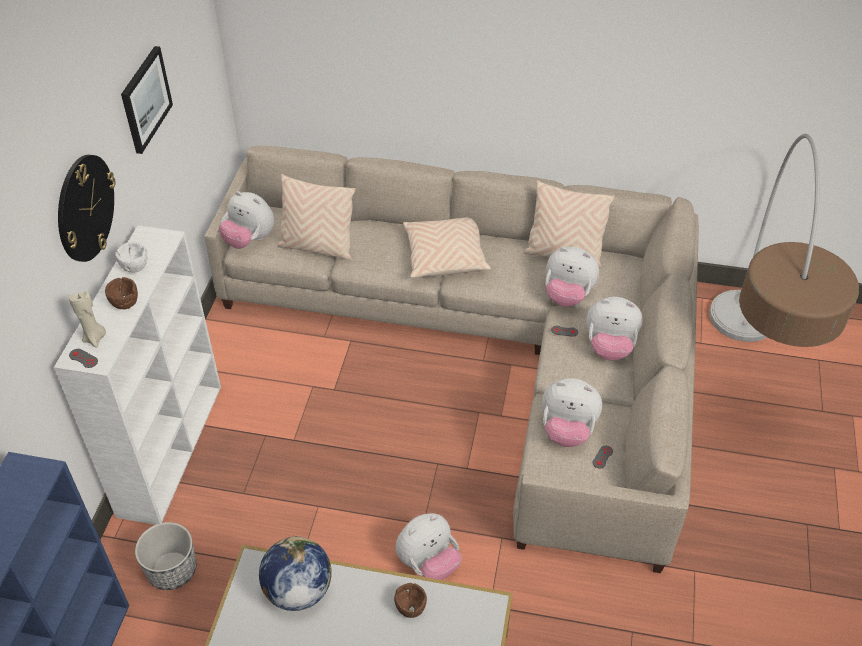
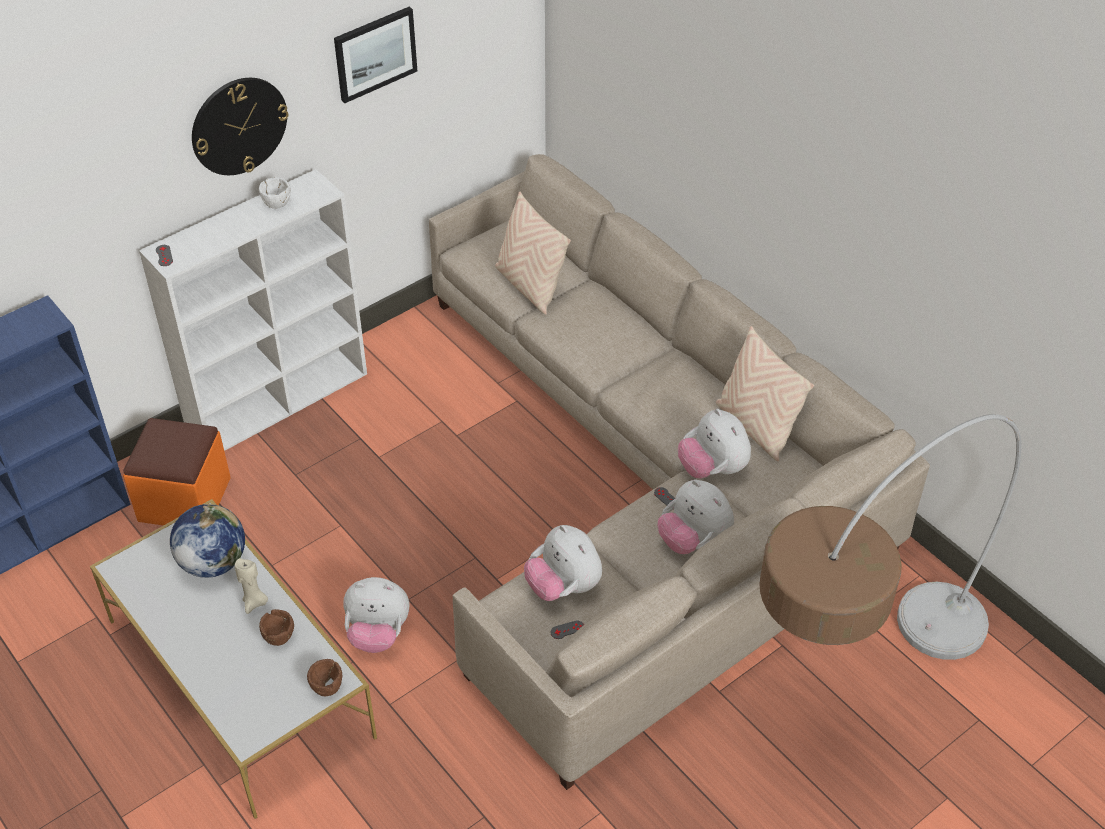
camera: 40 degrees right, 0 degrees up
beige candle [69,291,106,348] -> beige candle moved to [235,558,268,614]
brown bowl [105,277,138,309] -> brown bowl moved to [307,659,342,696]
planter [135,522,197,590] -> orange ottoman [123,418,231,526]
plush toy [219,191,274,249] -> none
beige pillow [403,217,491,278] -> none

